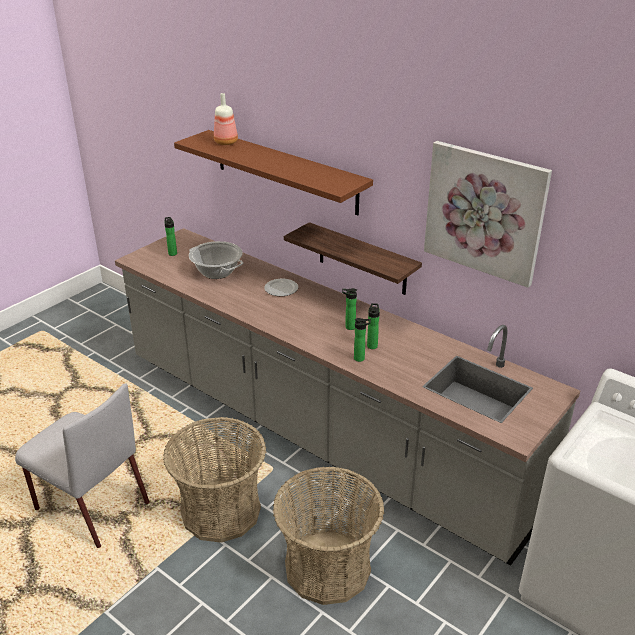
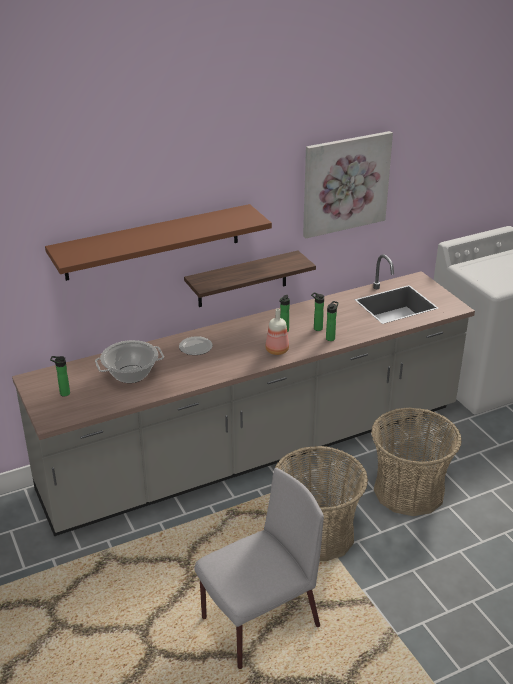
camera: 65 degrees left, 0 degrees up
bottle [214,93,238,145] -> bottle moved to [265,309,289,355]

